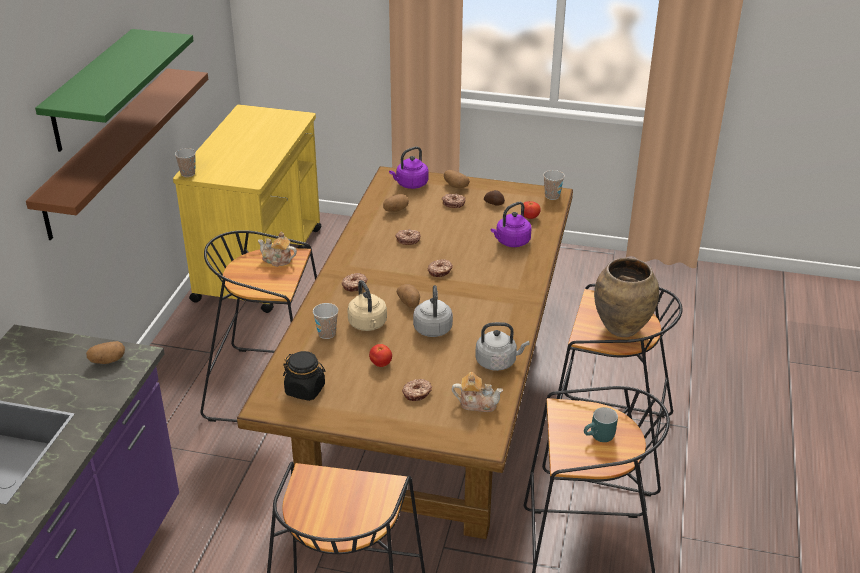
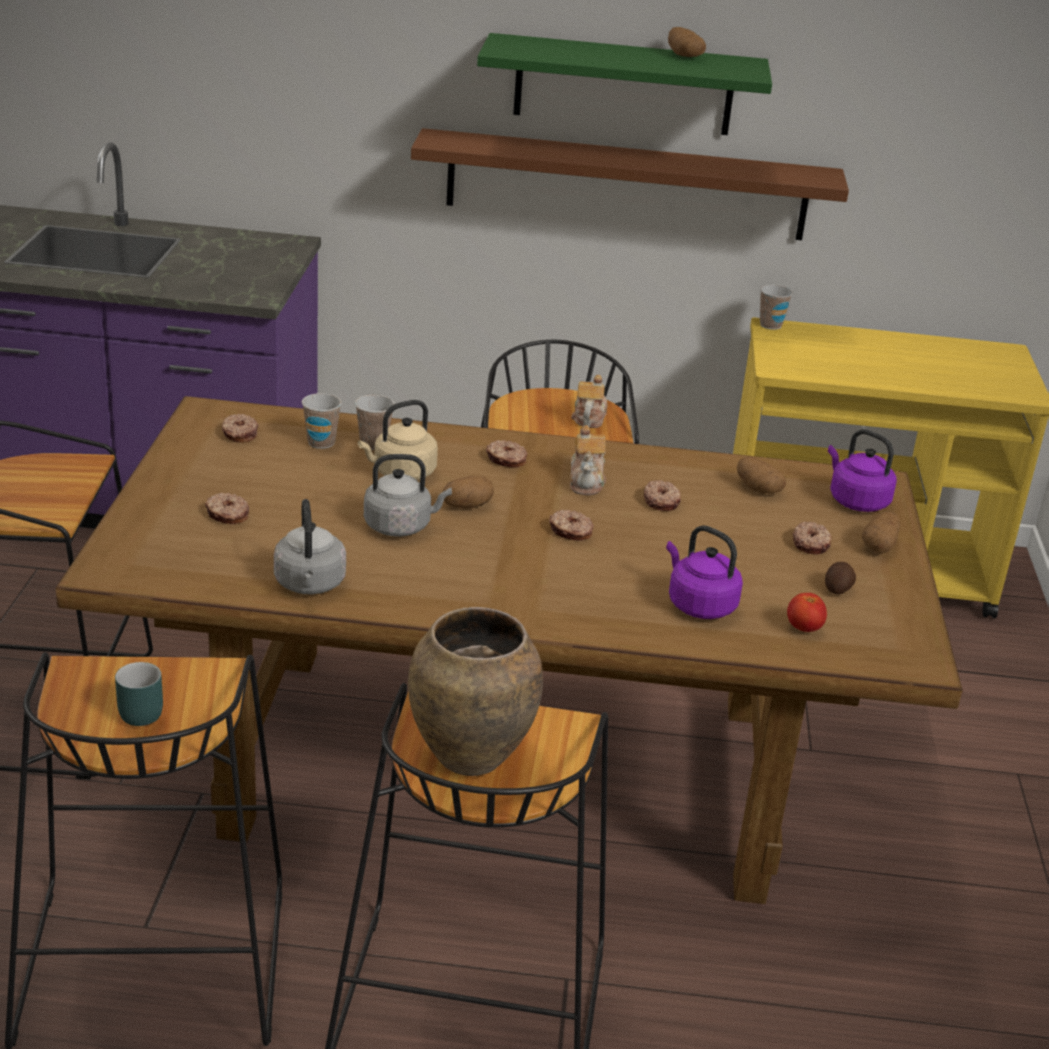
camera: 80 degrees right, 5 degrees down
potato [86,341,125,364] -> potato moved to [668,27,706,57]
black jar [283,351,325,401] -> donut [222,414,259,442]
tomato [369,344,392,367] -> none
teapot [452,372,503,412] -> teapot moved to [570,425,606,495]
cup [543,170,565,200] -> cup moved to [302,393,342,449]

